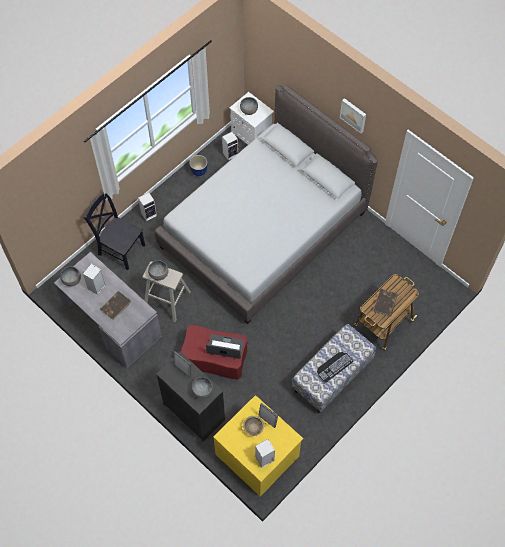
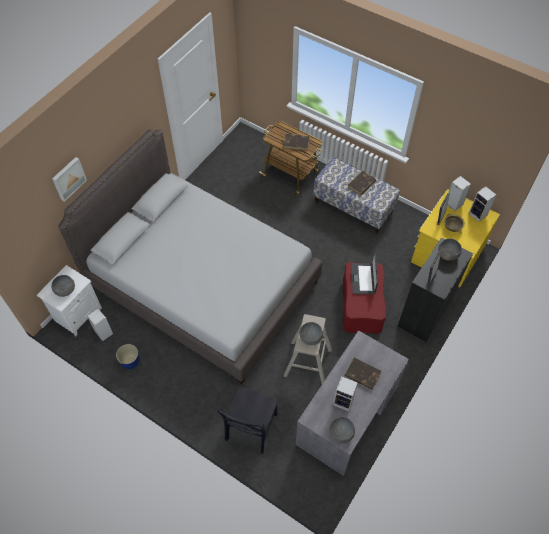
camera: 100 degrees left, 5 degrees down
speaker [138,192,157,221] -> speaker moved to [447,176,471,211]
keyboard [317,352,353,383] -> brown book [348,171,376,196]
picture [340,98,366,133] -> picture moved to [52,157,87,202]

